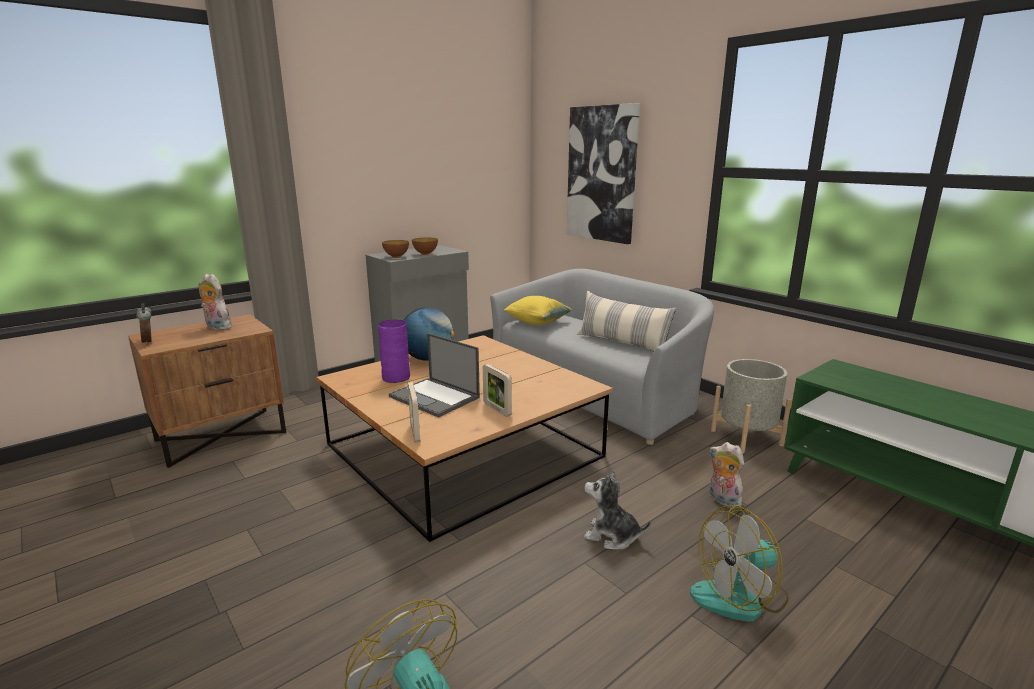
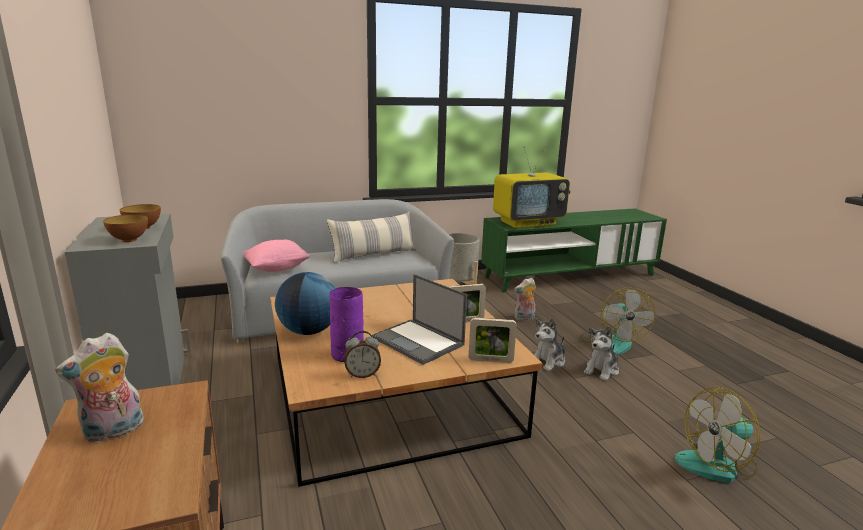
camera: 70 degrees left, 0 degrees up
alarm clock [136,303,152,345] -> alarm clock moved to [344,331,381,378]
laptop [389,333,480,418] -> laptop turned 75 degrees clockwise [372,274,467,365]
yellow pillow [504,296,572,325] -> pink pillow [243,240,310,272]
picture [567,103,640,244] -> none
none -> television [493,147,570,228]
none -> plush toy [584,326,619,381]

